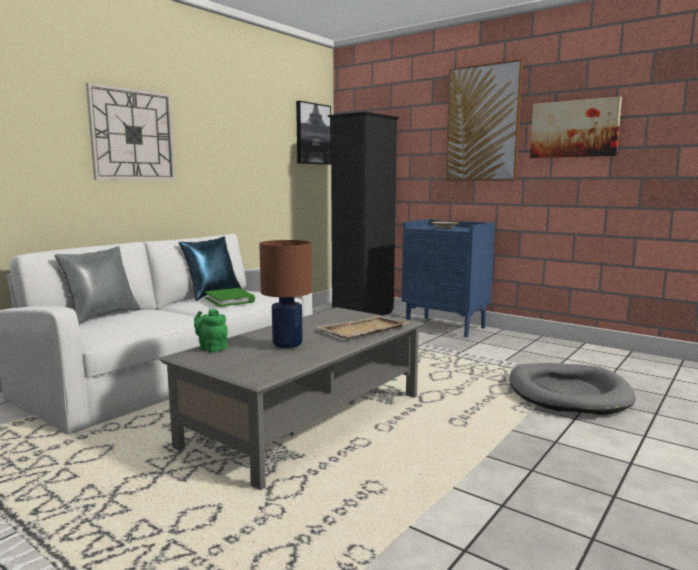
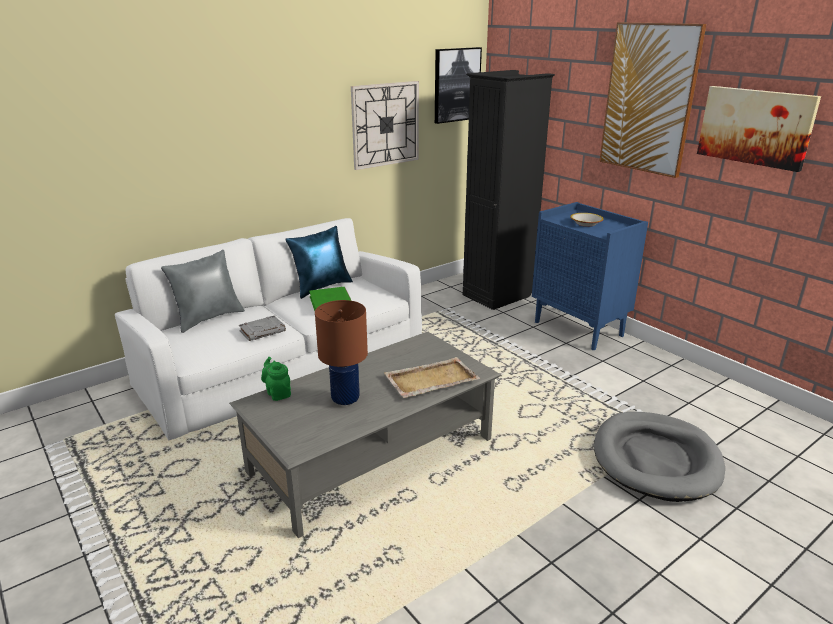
camera: 15 degrees right, 15 degrees up
wall clock [86,83,175,180] -> wall clock moved to [351,81,419,170]
none -> grey book [239,316,286,341]

